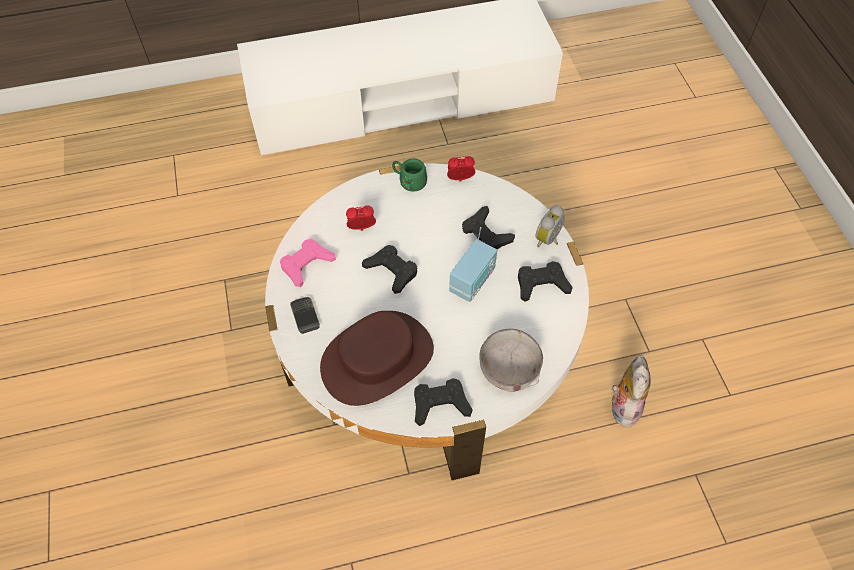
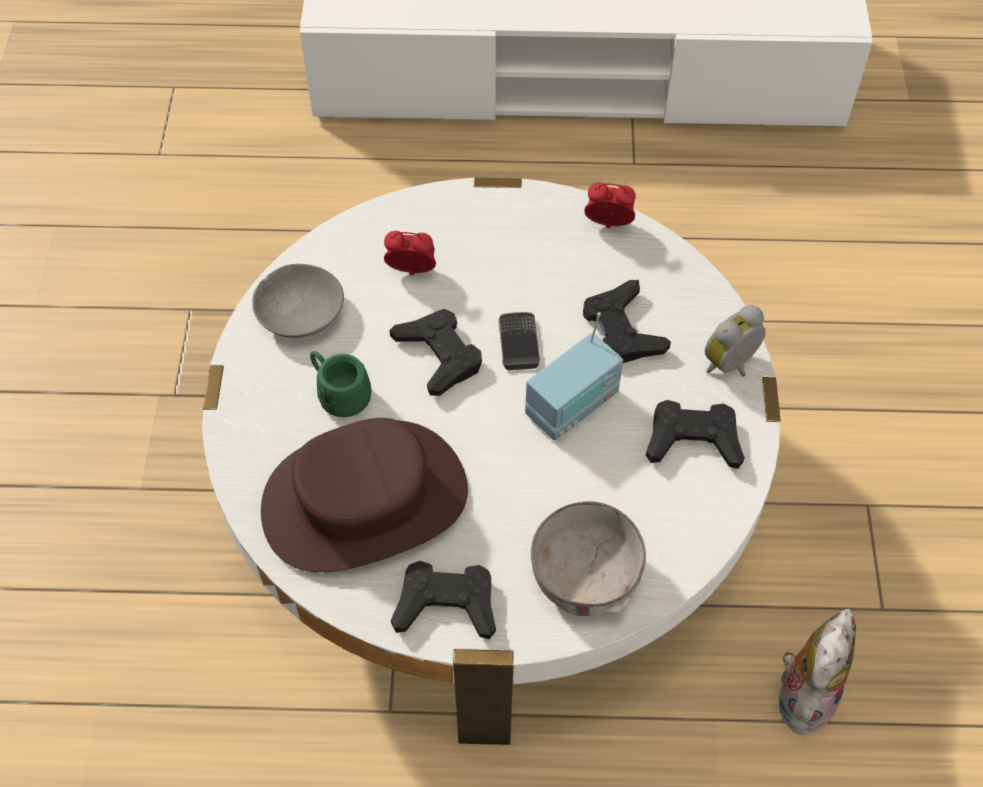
camera: 15 degrees right, 0 degrees up
pink game controller [280,239,336,287] -> grey bowl [252,264,344,338]
phone [290,297,320,334] -> phone moved to [498,312,540,370]
green mug [392,158,427,192] -> green mug moved to [310,351,371,417]

